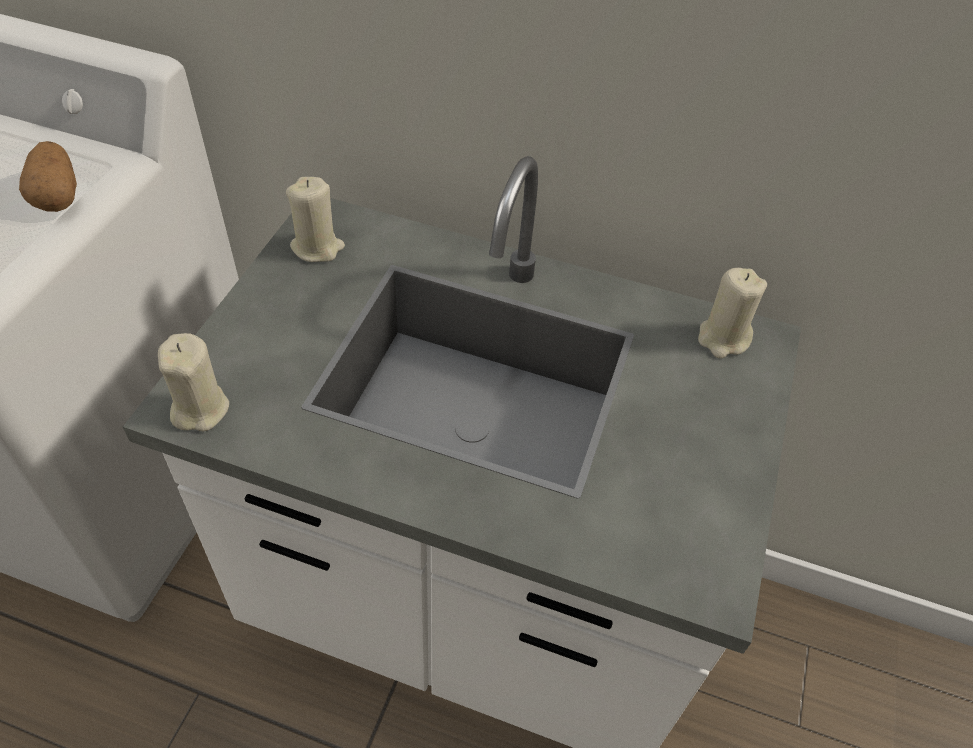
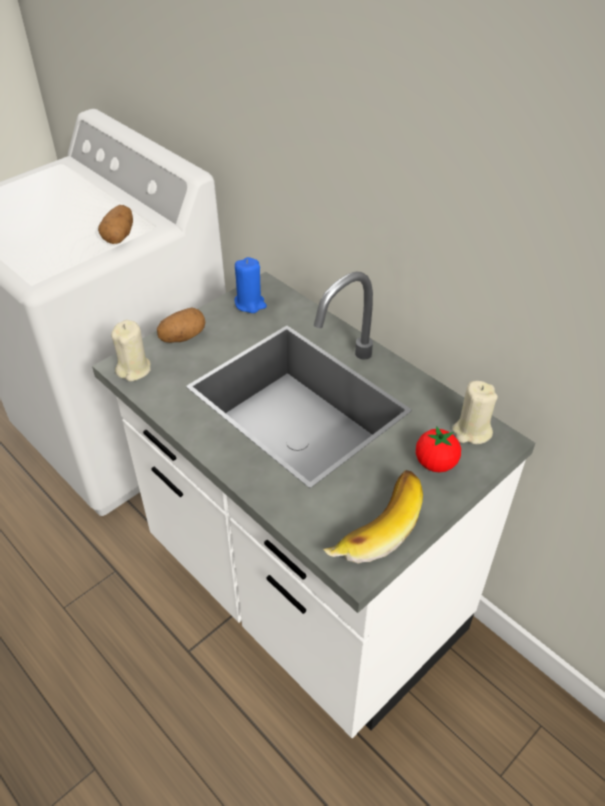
camera: 30 degrees right, 5 degrees down
beige candle [286,177,345,262] -> blue candle [234,257,267,313]
none -> potato [157,307,205,343]
none -> banana [323,470,423,564]
none -> tomato [416,426,461,472]

